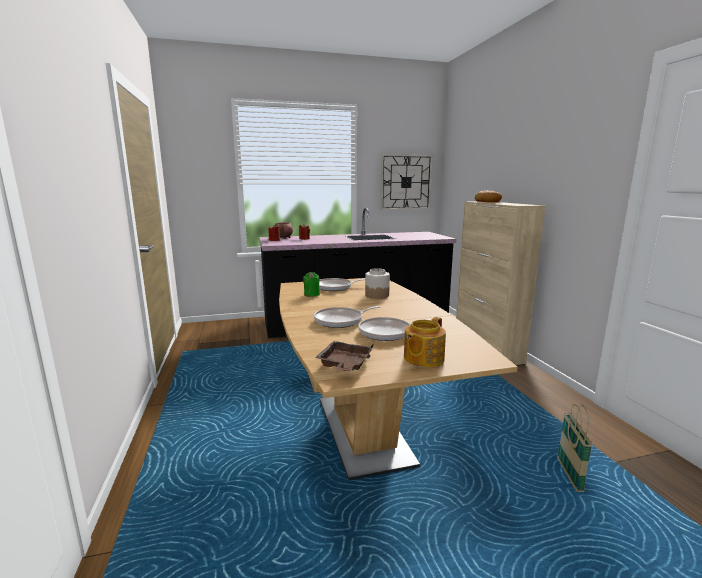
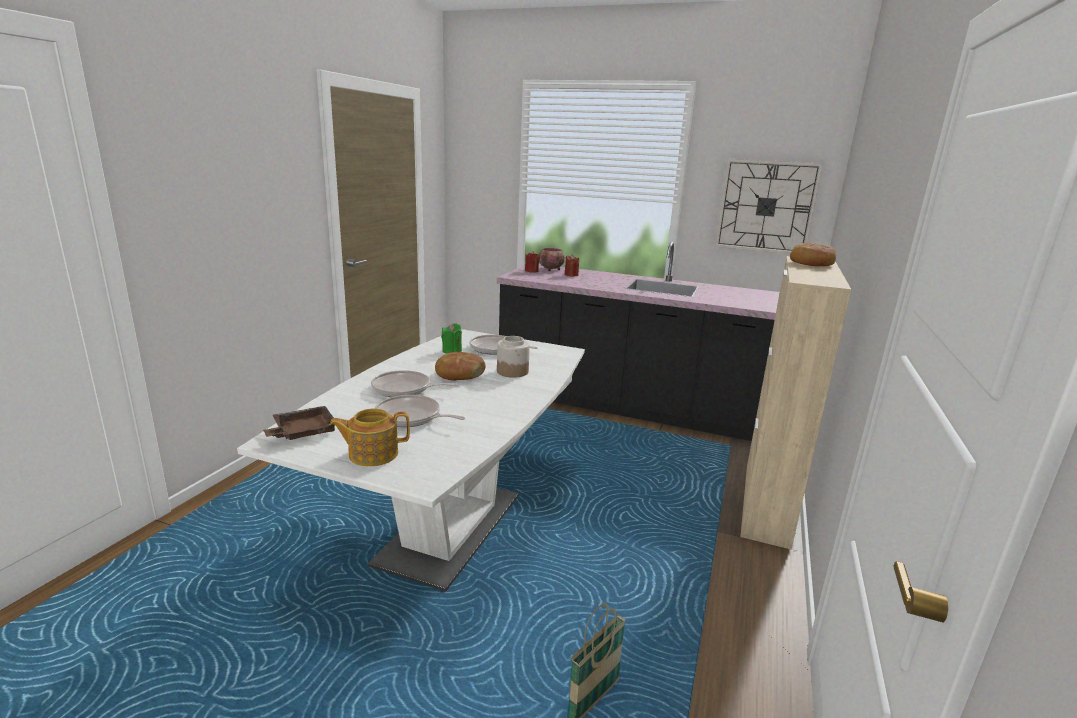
camera: 35 degrees right, 5 degrees up
brown dining table [279,278,518,480] -> white dining table [237,329,585,592]
none -> bread [435,352,486,380]

